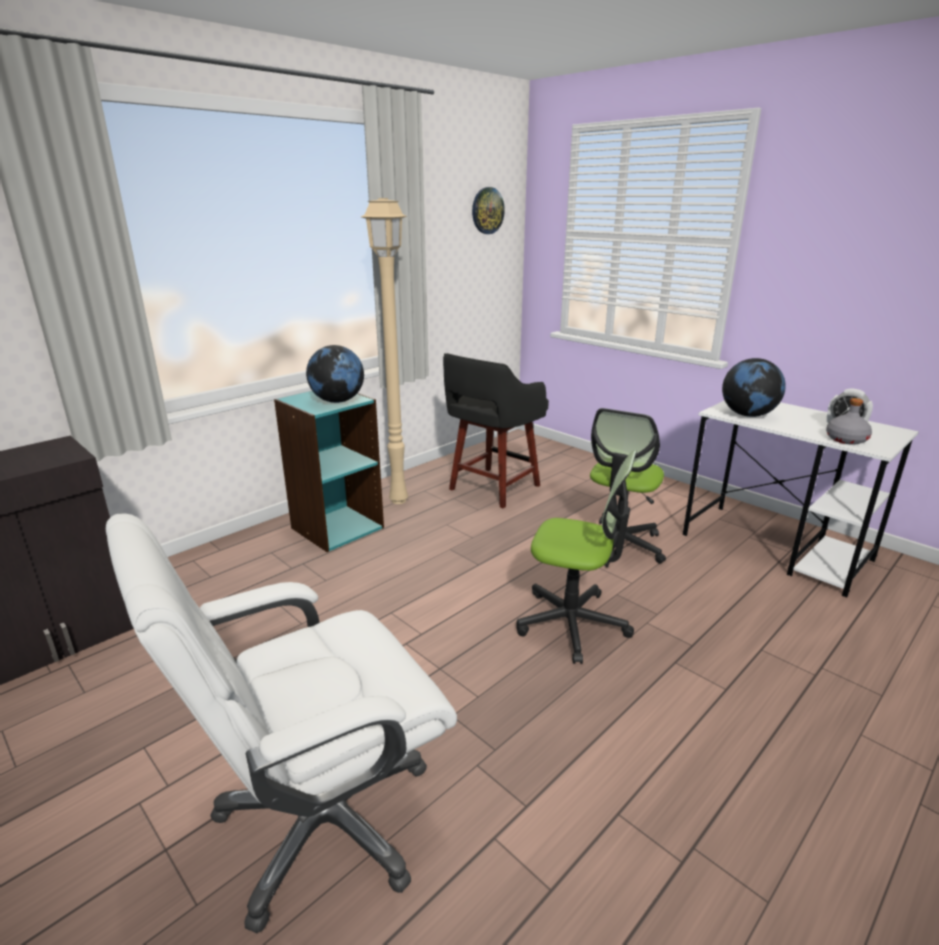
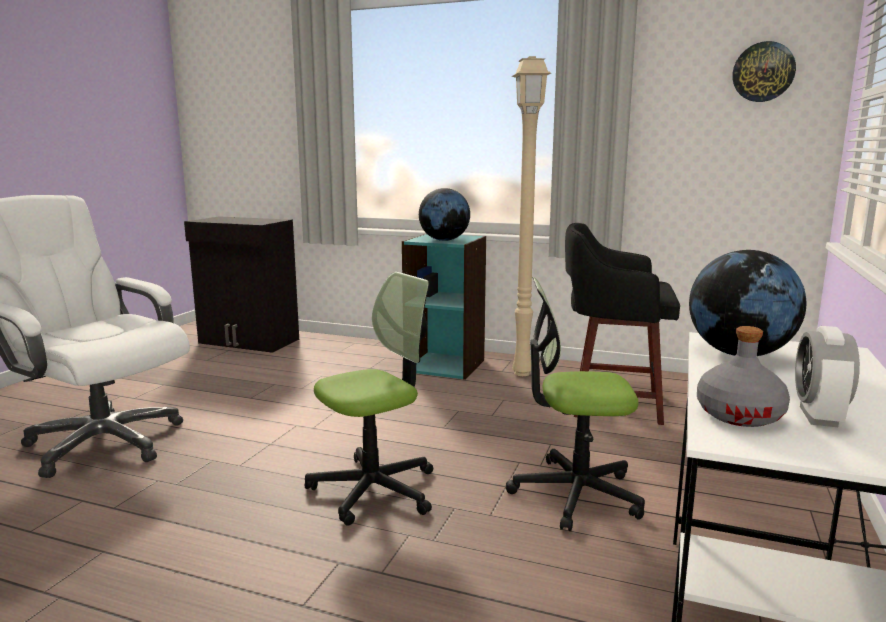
camera: 65 degrees right, 10 degrees down
office chair [516,450,637,664] -> office chair turned 120 degrees counterclockwise [305,272,433,526]

